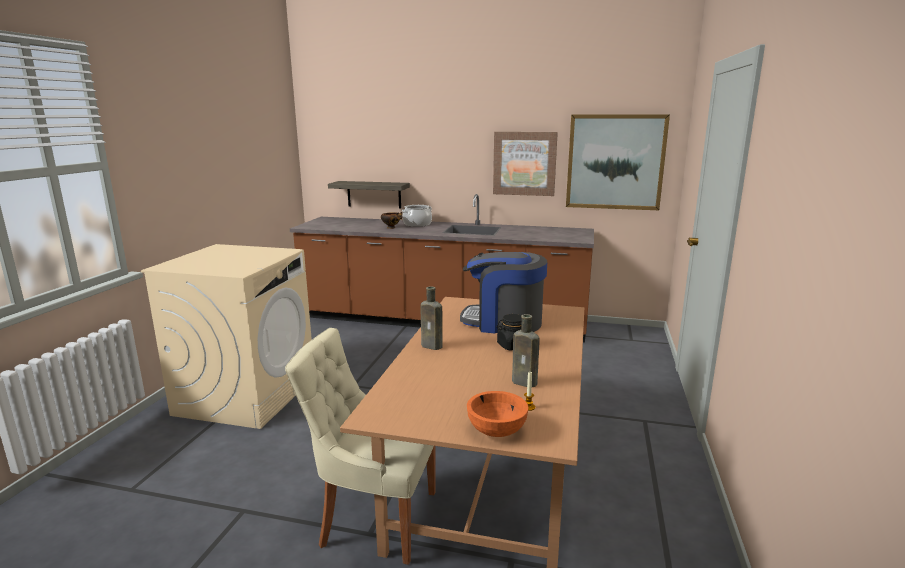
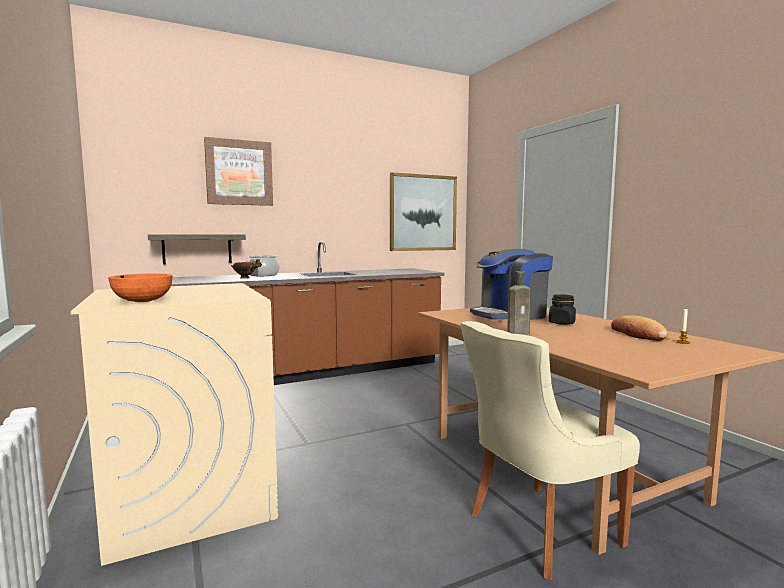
camera: 40 degrees left, 10 degrees down
orange bowl [467,391,528,437] -> orange bowl moved to [108,273,173,302]
picture [493,132,558,196] -> picture moved to [204,137,273,206]
brown bottle [512,314,540,387] -> bread [611,316,668,341]

